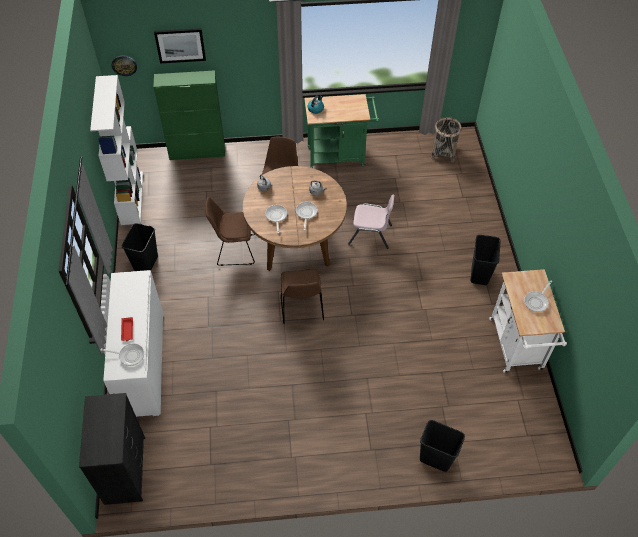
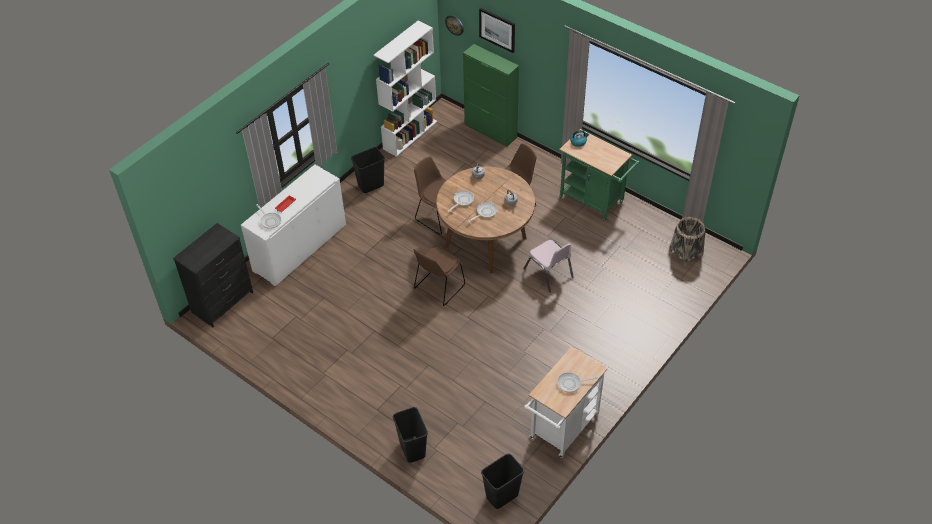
camera: 45 degrees right, 5 degrees down
black trash can [471,235,501,285] -> black trash can moved to [481,453,524,509]

